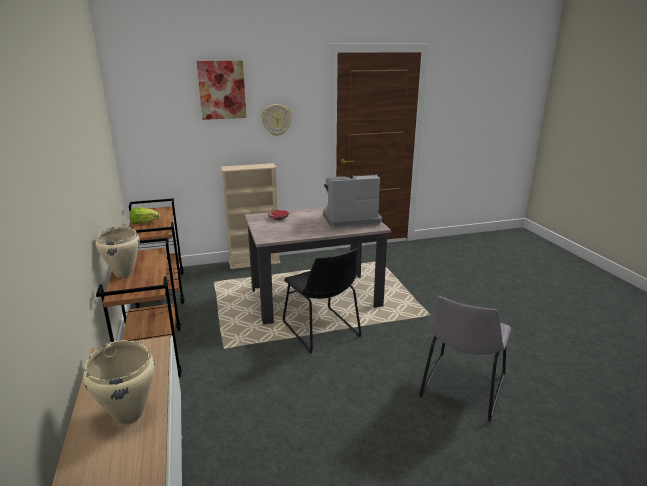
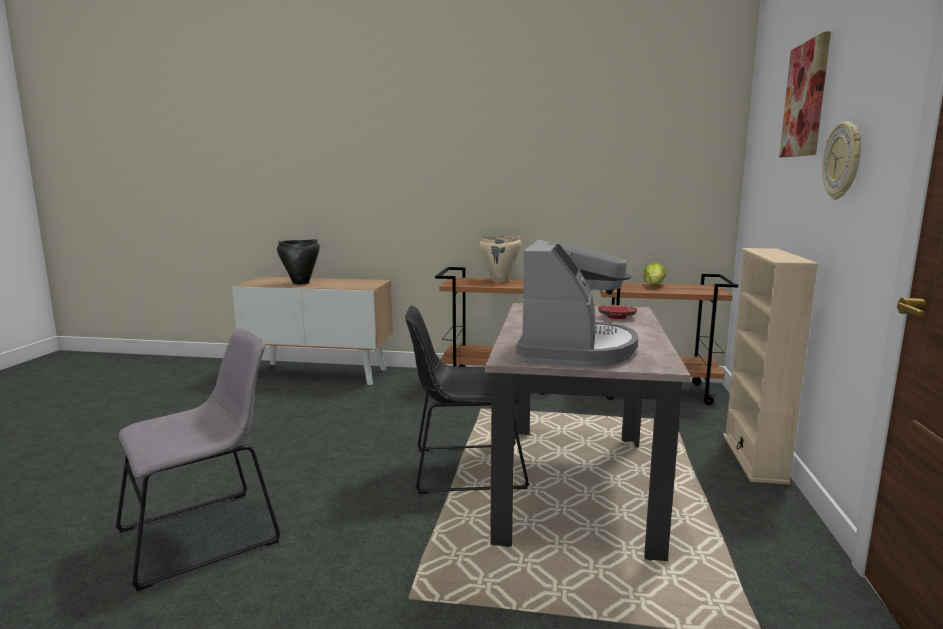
camera: 115 degrees right, 10 degrees down
beige cooking pot [83,340,155,425] -> black cooking pot [277,239,320,285]
grey chair [419,295,511,421] -> grey chair turned 90 degrees clockwise [115,328,281,591]

